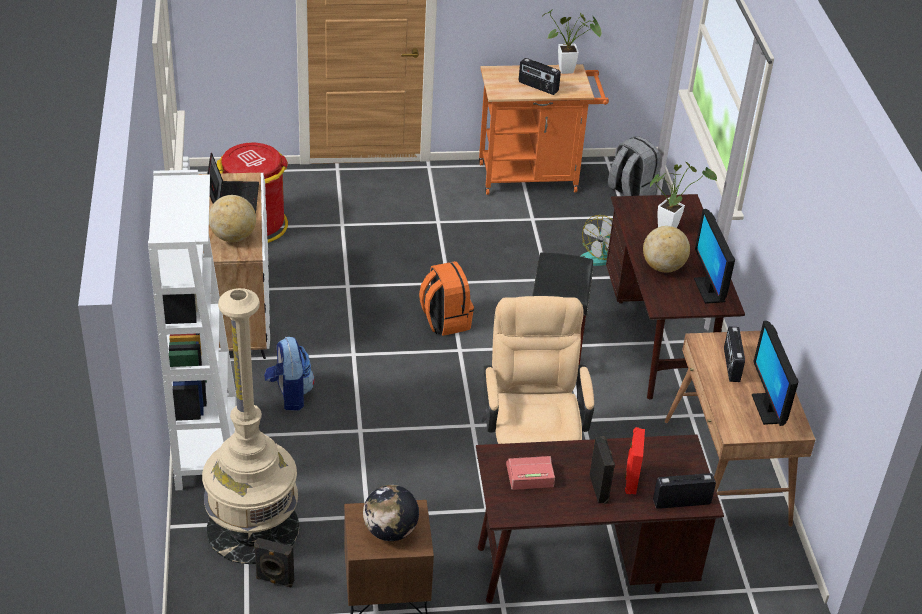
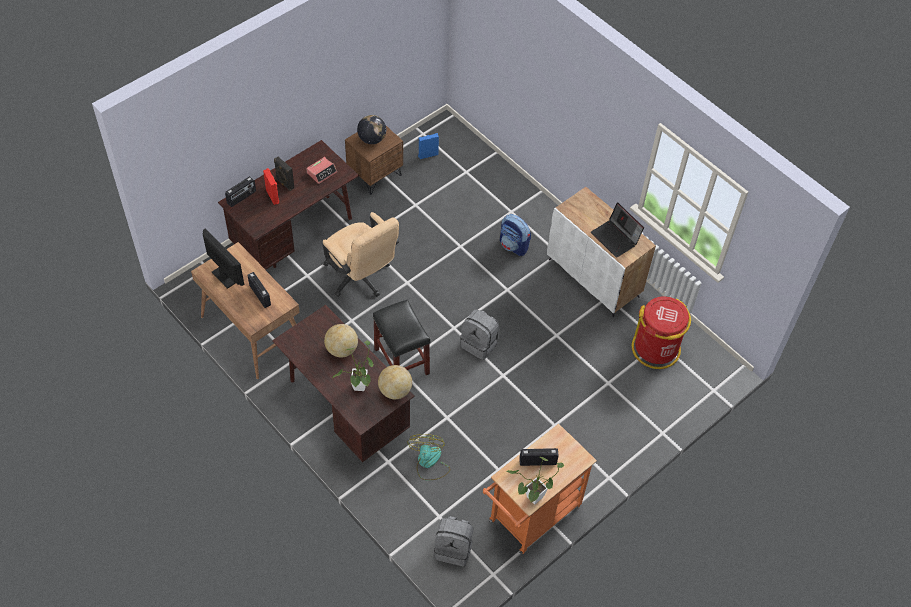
camera: 145 degrees right, 15 degrees up
white bookcase [148,170,237,490] -> none
beige floor lamp [202,288,299,564] -> none
globe [209,195,256,242] -> globe moved to [378,365,412,399]
black speaker [254,538,294,587] -> blue speaker [418,133,439,159]
orange backpack [419,261,474,336] -> grey backpack [460,309,499,360]
monitor [694,209,735,304] -> none

